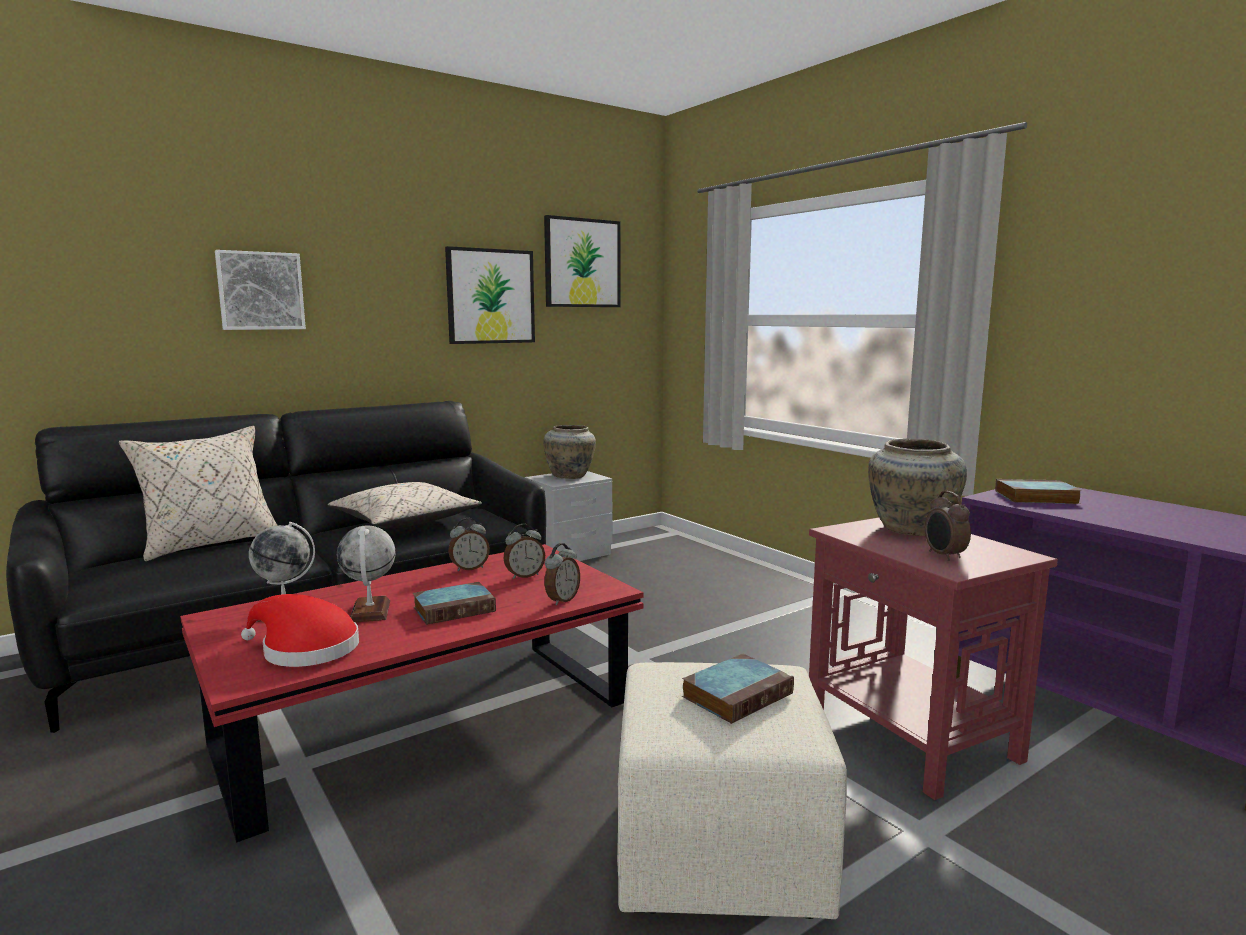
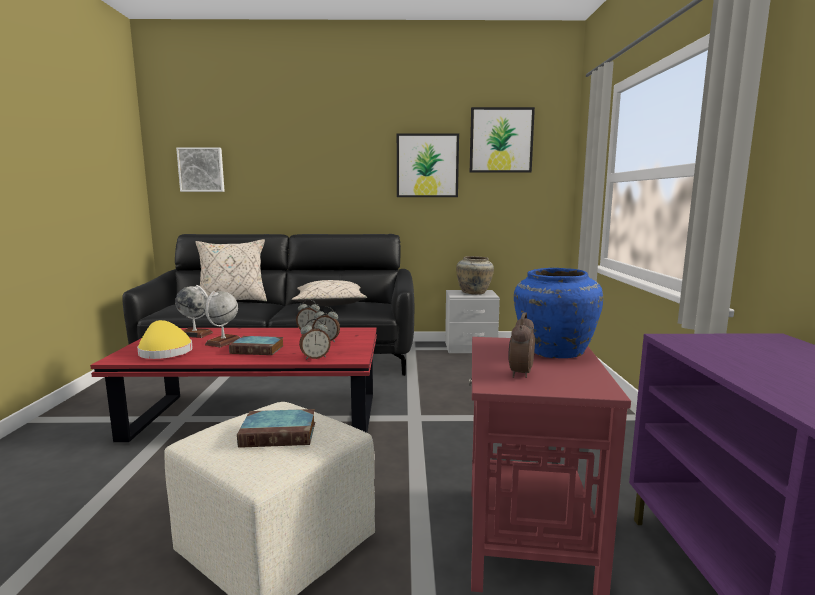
camera: 35 degrees right, 0 degrees up
picture [215,250,306,330] -> picture moved to [176,147,225,192]
red hat [241,594,359,667] -> yellow hat [137,320,193,359]
beige vase [868,439,967,536] -> blue vase [514,268,603,358]
book [995,479,1082,504] -> none

